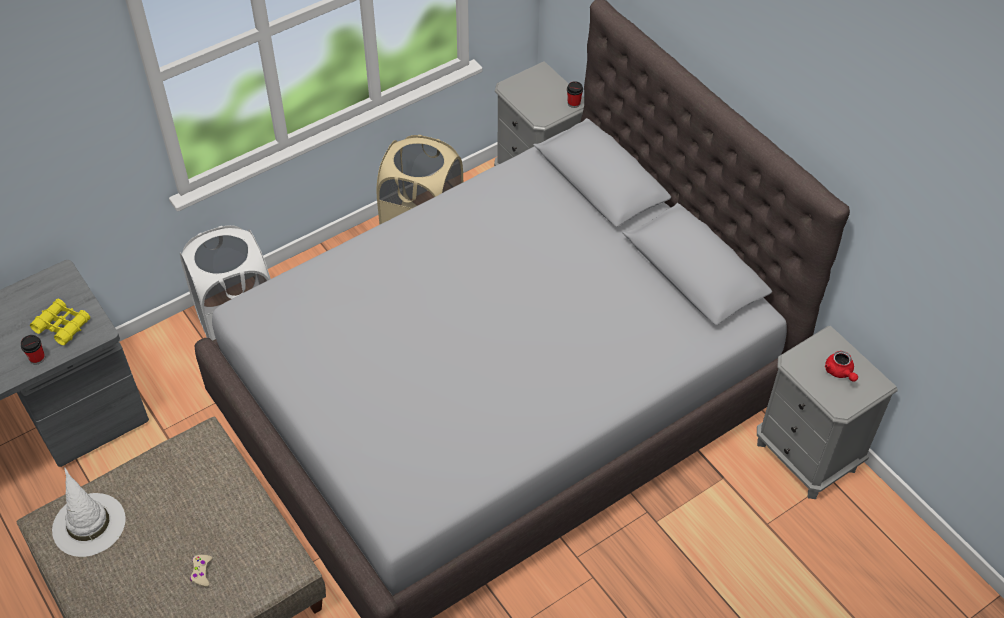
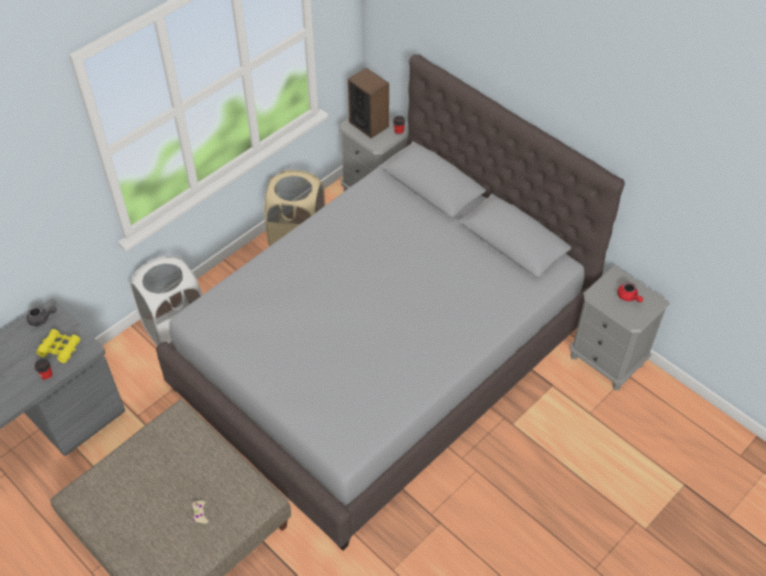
camera: 10 degrees left, 0 degrees up
white hat [52,467,126,557] -> none
none -> grey teapot [27,306,57,326]
none -> speaker [348,68,389,138]

